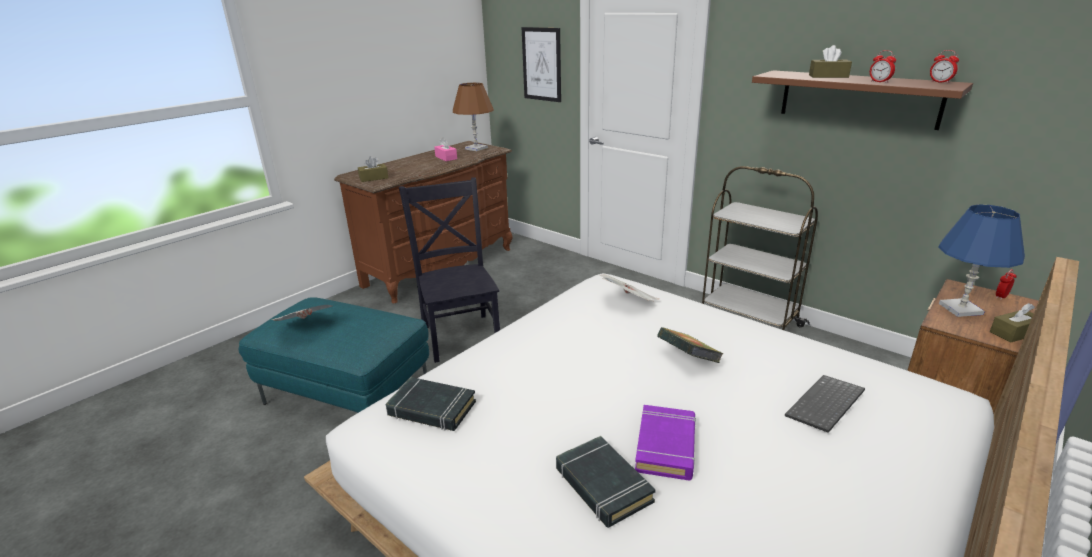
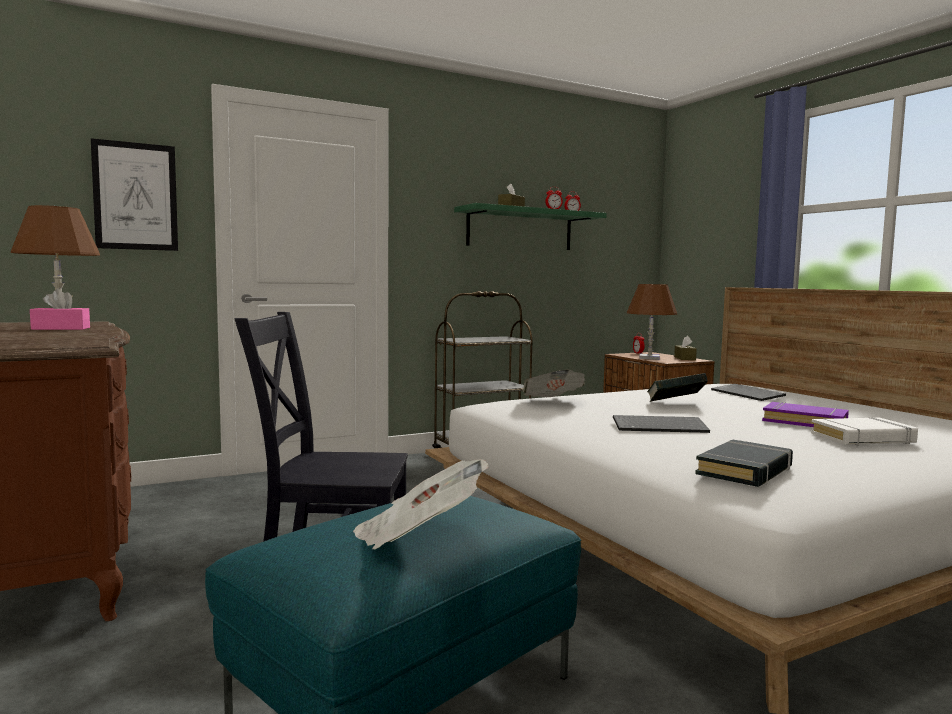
camera: 70 degrees left, 20 degrees down
brown tissue box [358,156,388,182] -> none
black book [556,436,656,528] -> white book [811,417,918,446]
brown shelf [752,70,973,130] -> green shelf [454,203,607,250]
blue table lamp [939,204,1025,317] -> brown table lamp [627,284,677,360]
none -> keyboard [613,415,710,433]

